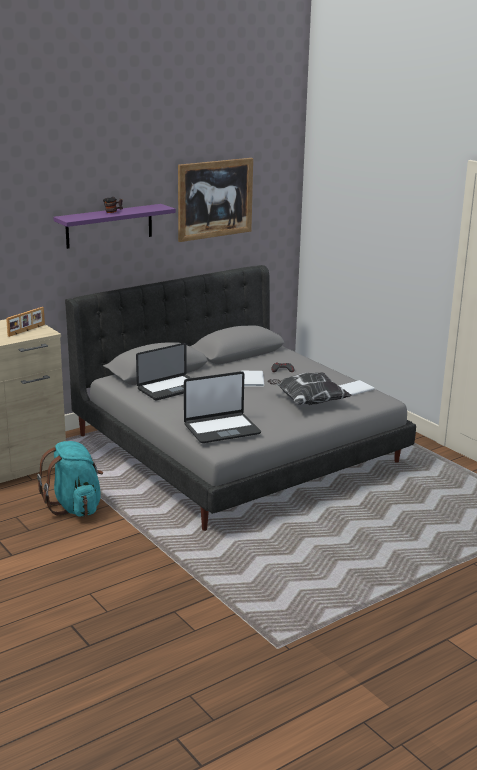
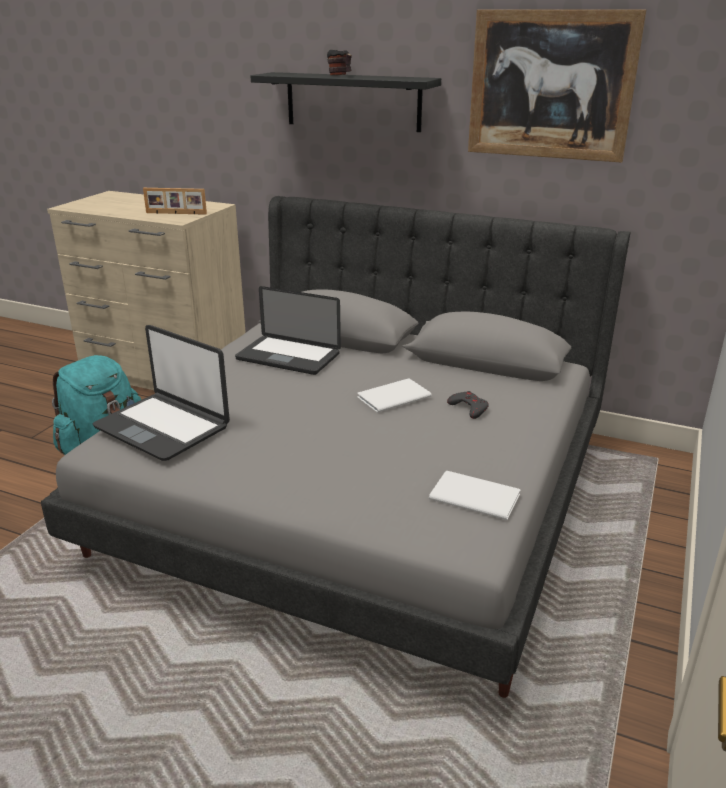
camera: 60 degrees right, 5 degrees up
purple shelf [53,204,176,249] -> black shelf [250,72,441,132]
pillow [267,372,353,405] -> none

